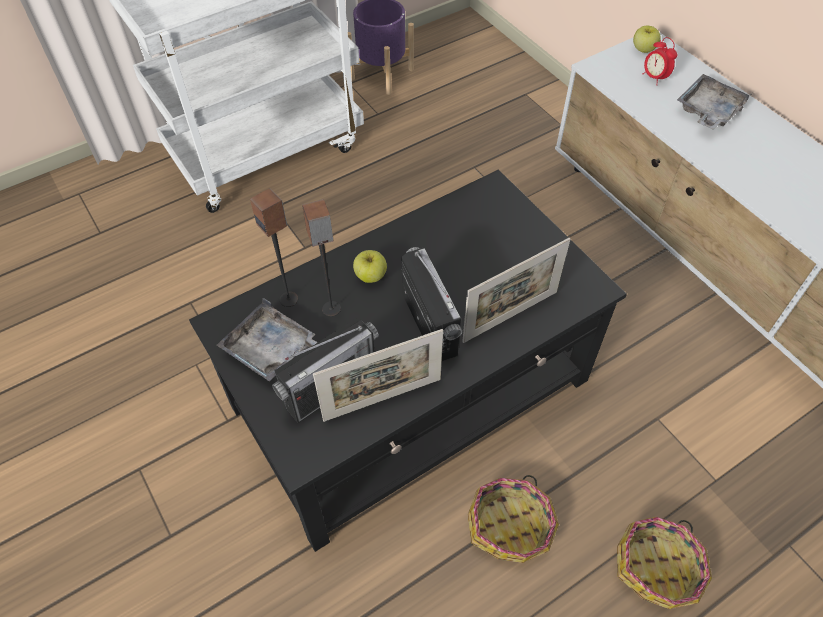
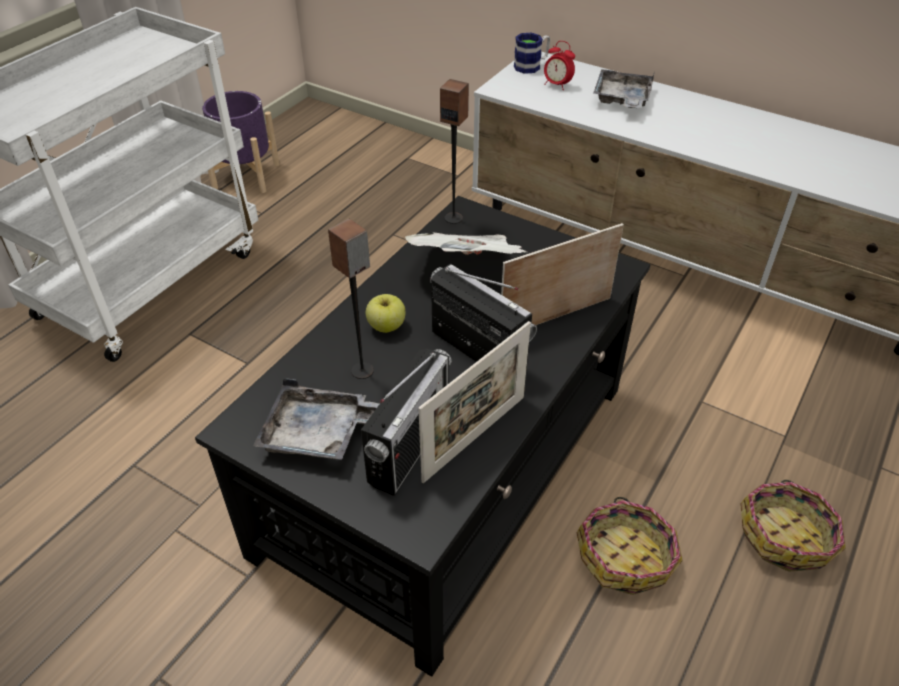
camera: 25 degrees left, 10 degrees down
speaker [250,188,298,307] -> speaker moved to [440,79,469,224]
picture frame [462,238,570,343] -> picture frame turned 150 degrees counterclockwise [501,223,624,325]
apple [633,26,661,53] -> mug [514,33,550,74]
none -> newspaper [405,232,527,255]

